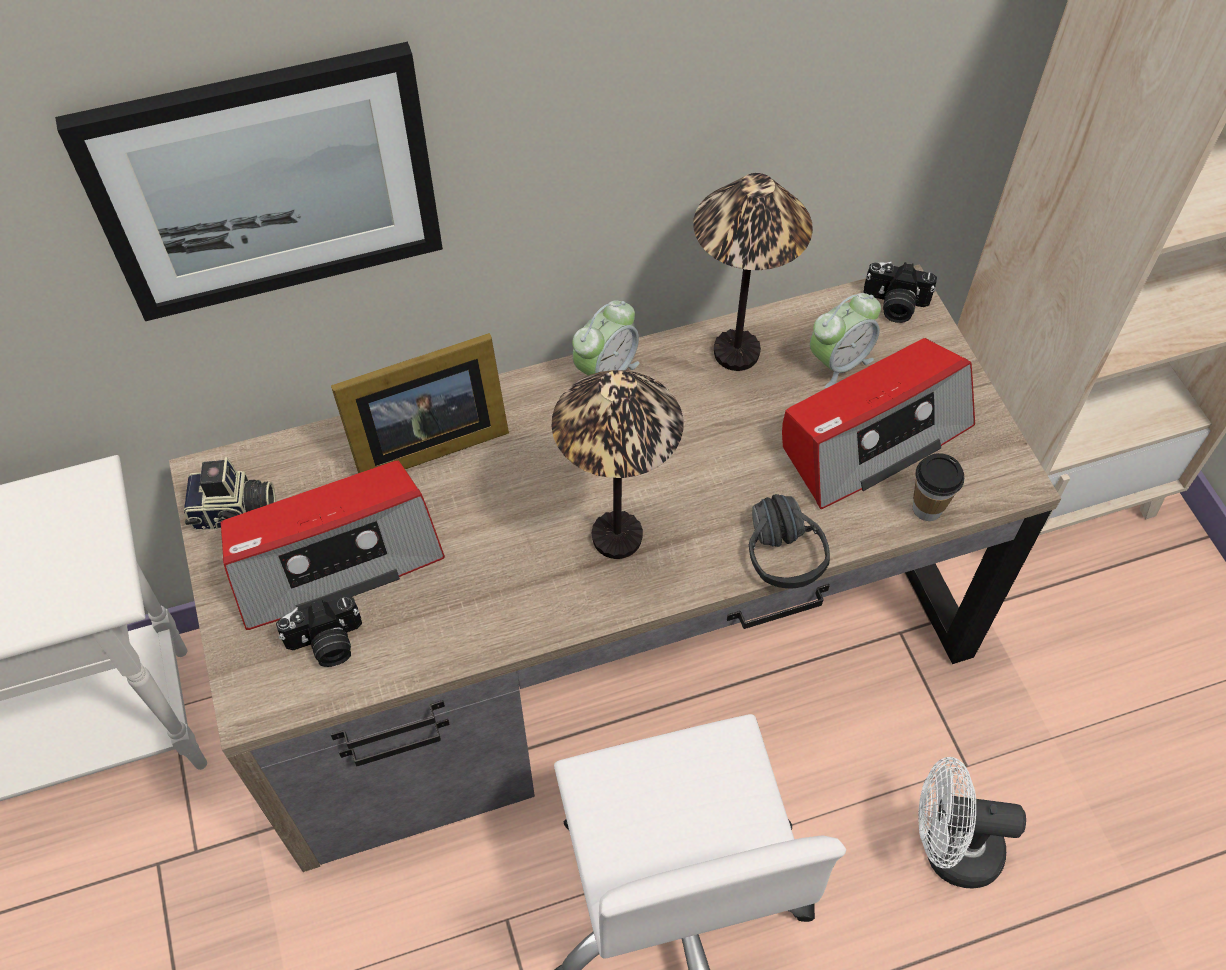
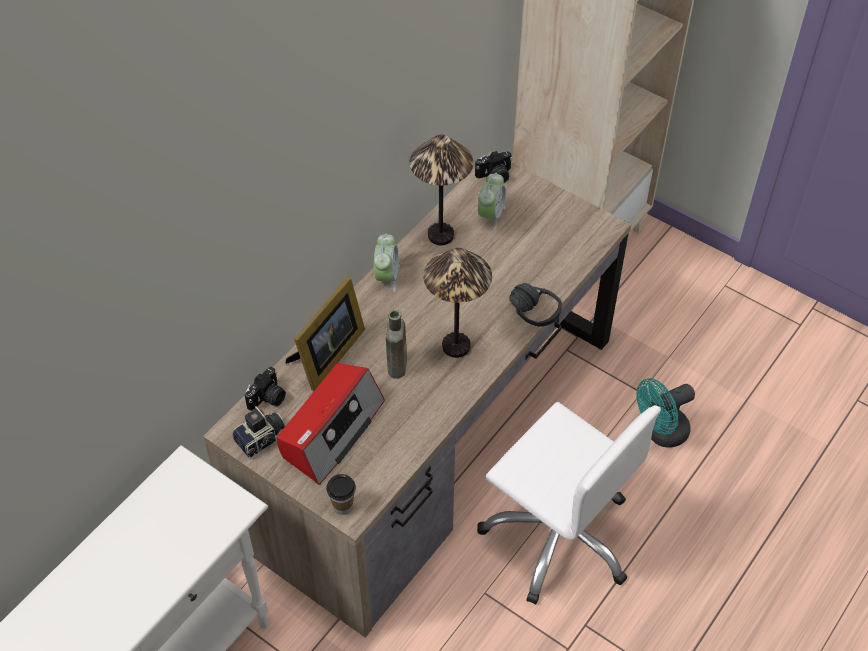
camera: 35 degrees left, 5 degrees down
picture [55,42,443,321] -> none
camera [276,596,362,667] -> camera moved to [245,367,286,411]
radio [782,338,975,509] -> none
cup [913,453,964,521] -> cup moved to [326,474,356,515]
white fan [918,757,1026,888] -> turquoise fan [636,378,695,448]
none -> brown bottle [386,310,407,379]

